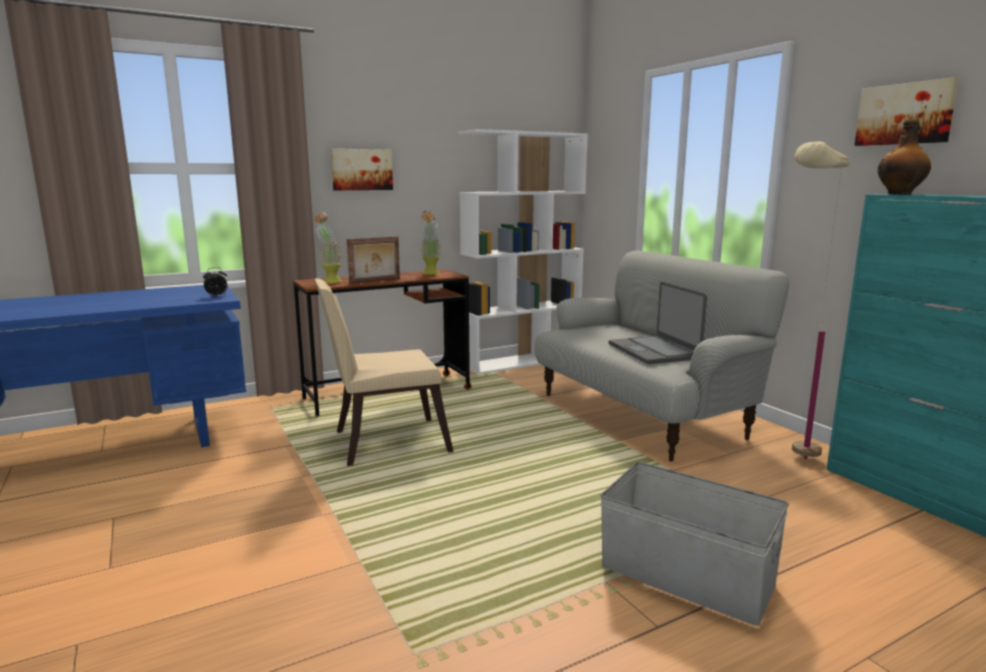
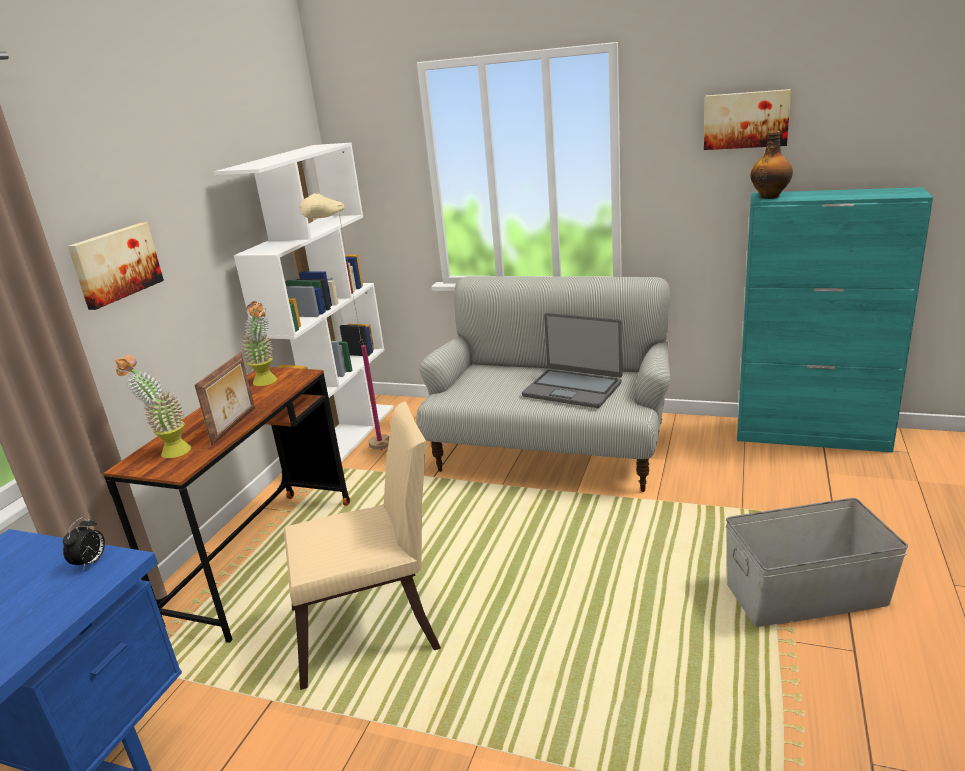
camera: 40 degrees left, 10 degrees up
beige chair [315,278,454,466] -> beige chair turned 135 degrees counterclockwise [284,402,441,690]
beige floor lamp [792,141,850,459] -> beige floor lamp moved to [300,193,389,450]

